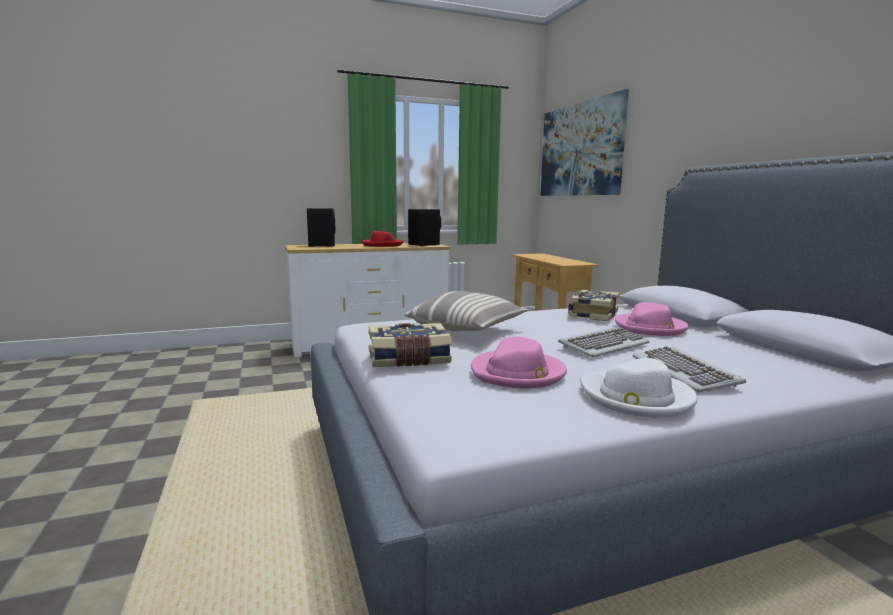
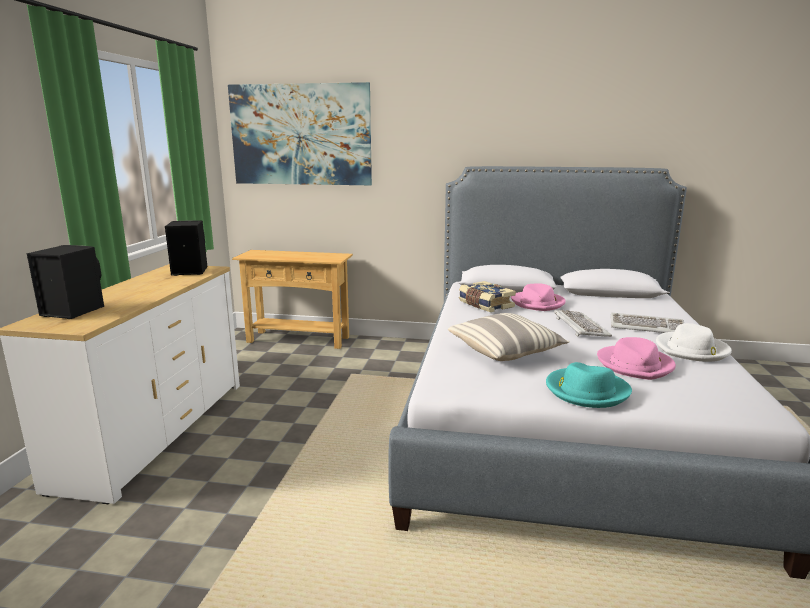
camera: 60 degrees left, 5 degrees up
red hat [362,231,403,247] -> none
book [369,323,452,367] -> turquoise hat [546,362,632,408]

